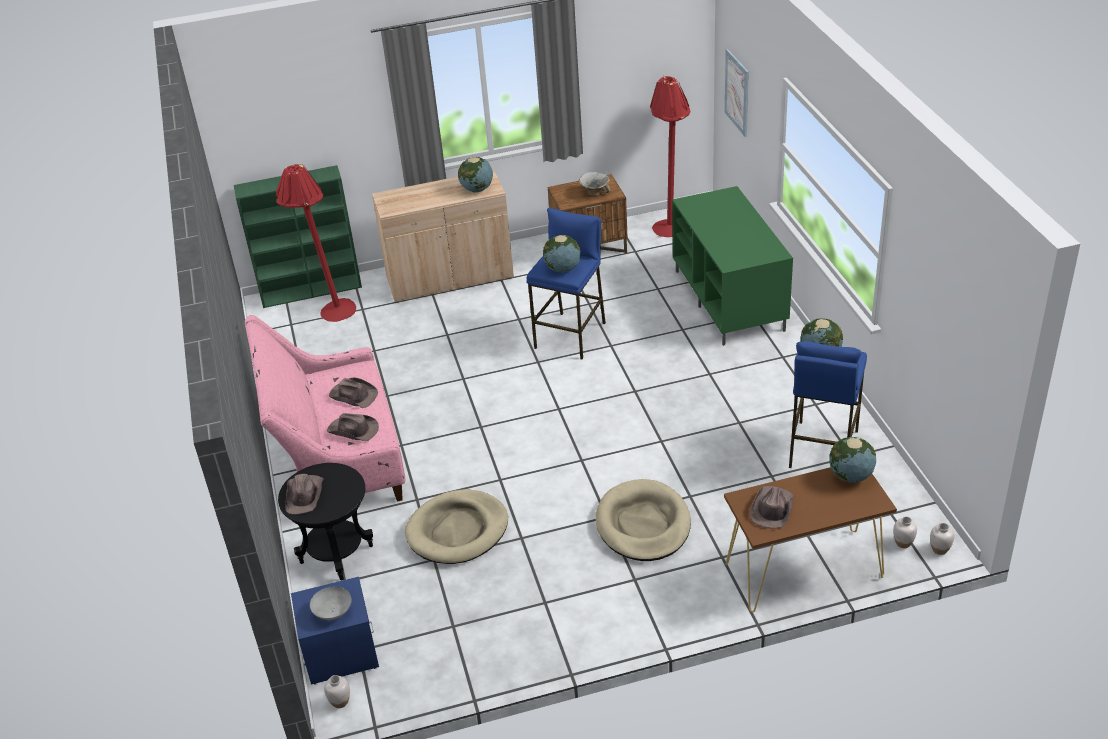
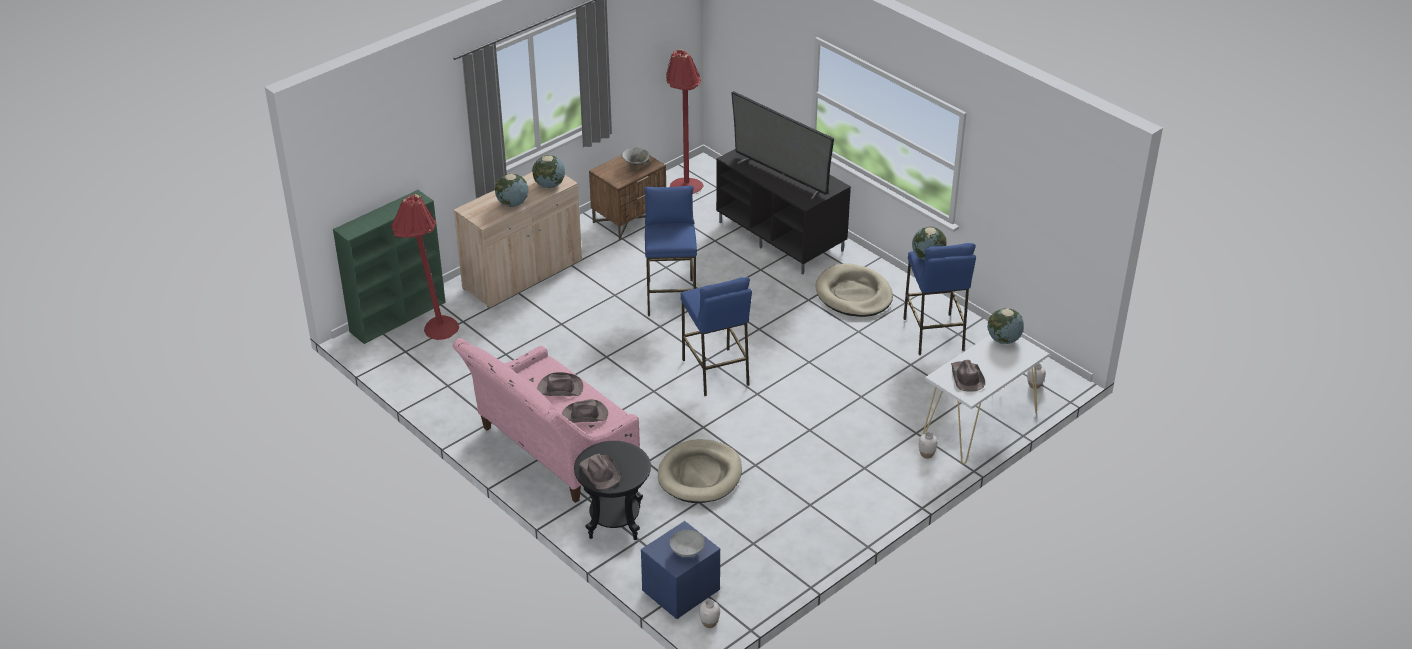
camera: 30 degrees left, 0 degrees up
globe [543,235,581,273] -> globe moved to [495,174,528,207]
beige dog bed [596,479,691,561] -> beige dog bed moved to [815,263,893,317]
green tv stand [672,186,793,346] -> black tv stand [716,149,851,275]
brown console table [724,467,897,612] -> white console table [923,335,1049,464]
picture [725,49,749,137] -> none
white vase [930,523,954,555] -> white vase moved to [919,432,938,459]
none -> blue stool [681,277,752,396]
none -> television [731,91,834,199]

